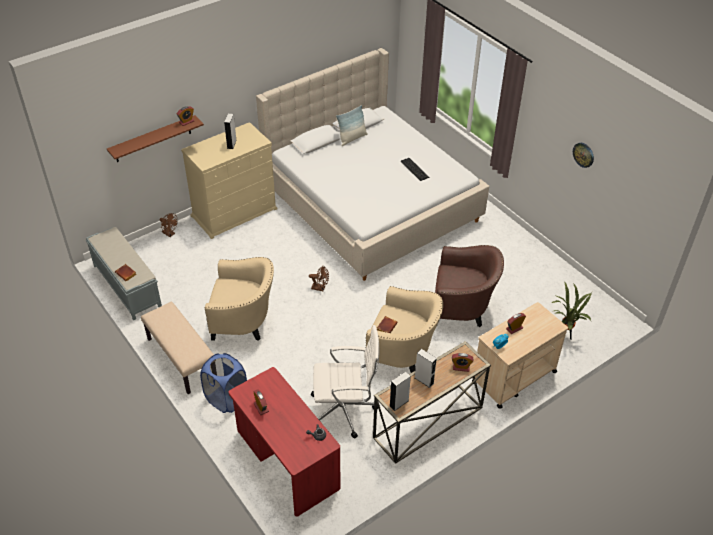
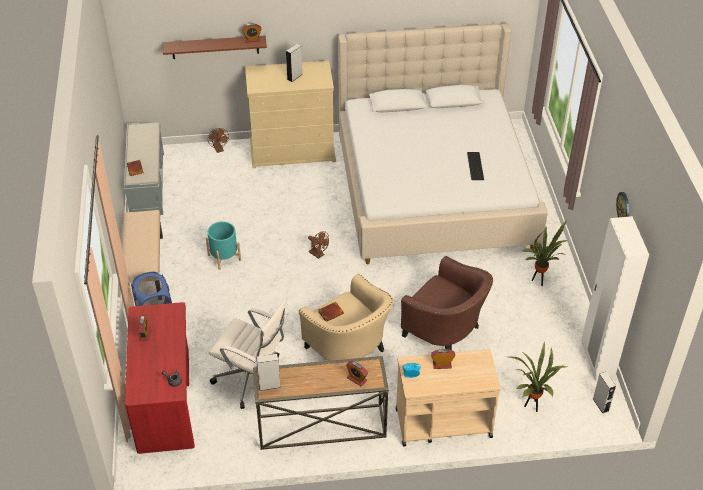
camera: 30 degrees right, 0 degrees up
beige armchair [205,257,274,341] -> turquoise planter [206,221,241,270]
pillow [336,105,368,146] -> none
grey speaker [415,349,437,388] -> grey speaker moved to [593,372,616,414]
none -> potted plant [522,220,568,286]
none -> white wardrobe [581,216,649,381]

